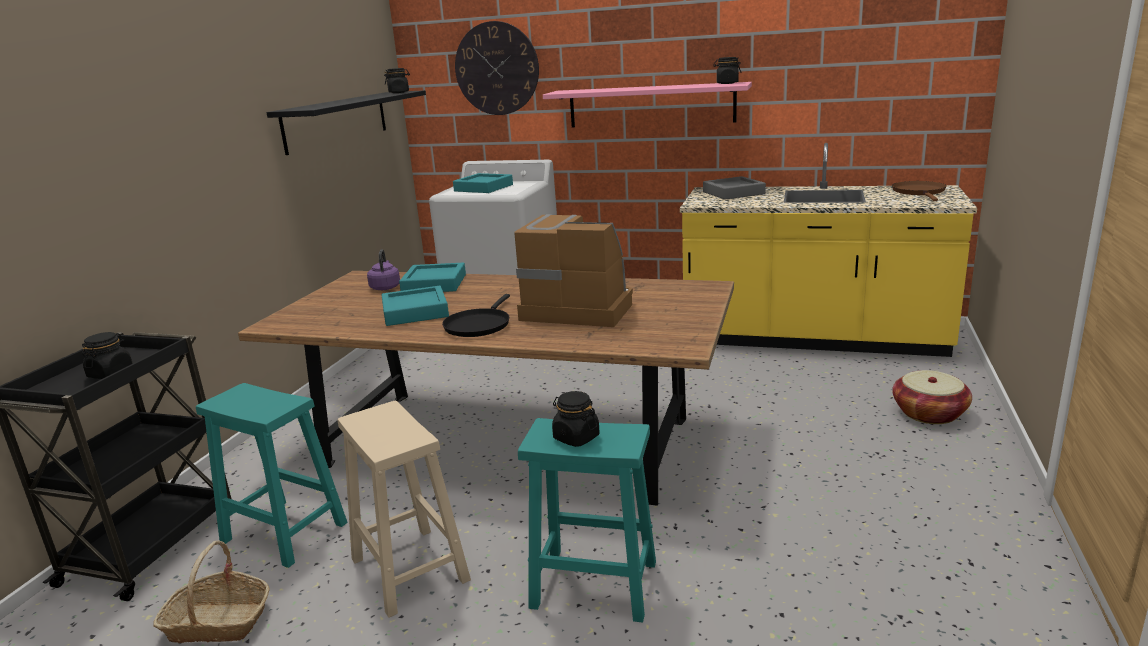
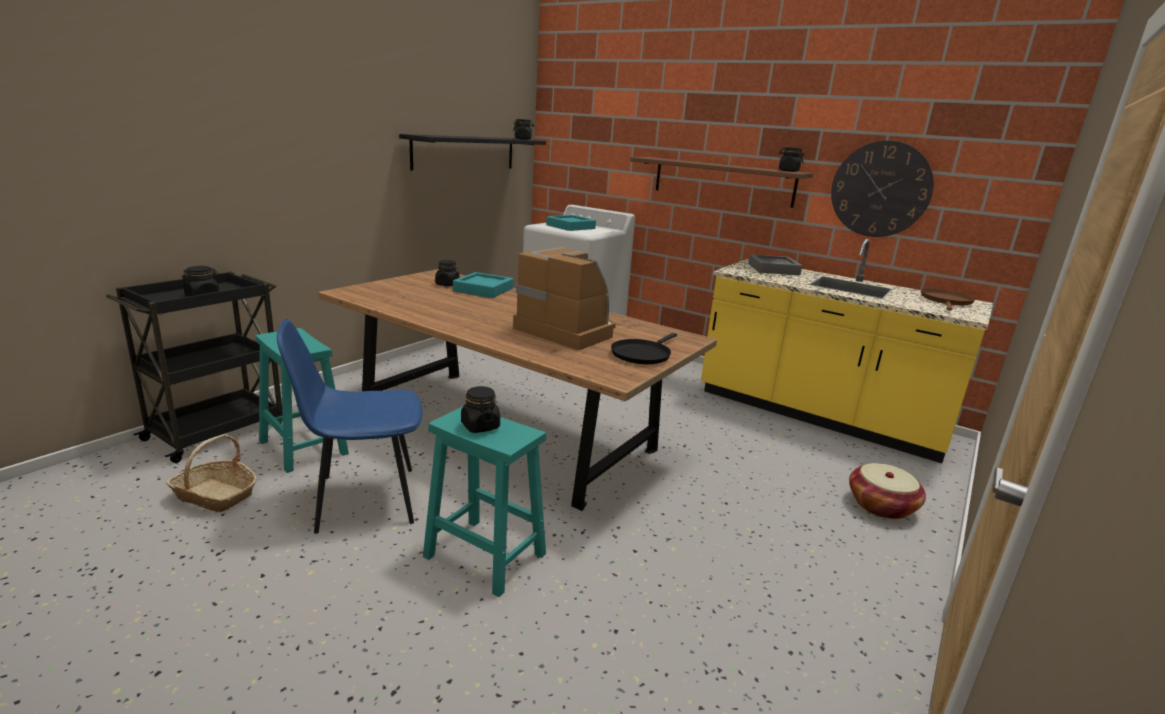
camera: 15 degrees right, 0 degrees up
beige stool [337,401,471,618] -> blue chair [277,319,422,534]
purple kettle [367,249,400,290] -> black jar [435,260,460,286]
turquoise tray [382,286,449,326] -> none
black frying pan [442,294,510,337] -> black frying pan moved to [611,333,677,364]
wall clock [455,21,539,115] -> wall clock moved to [831,140,934,237]
pink shelf [543,82,752,128] -> brown shelf [630,157,813,208]

